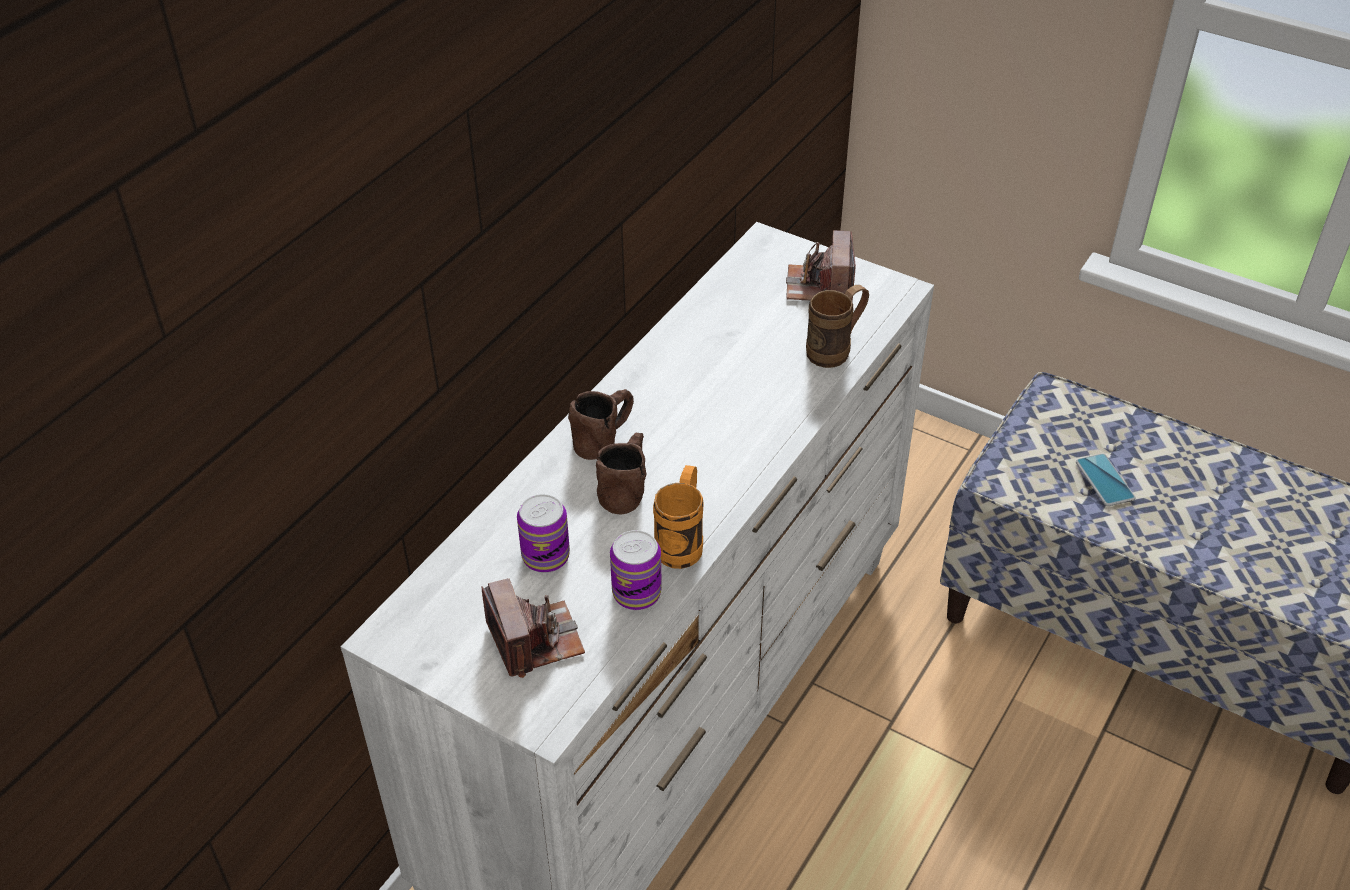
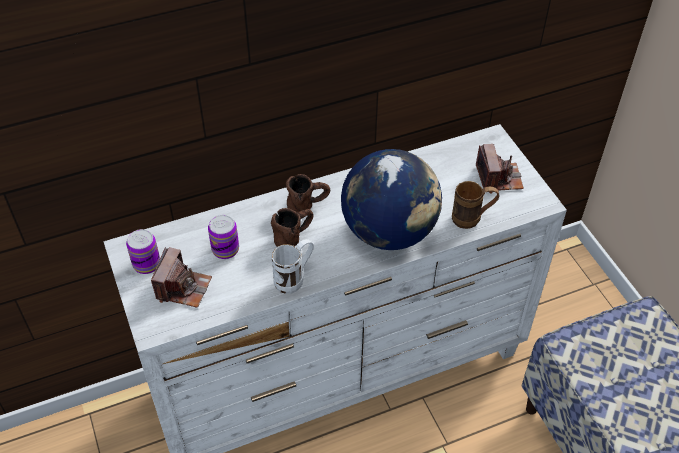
camera: 35 degrees right, 5 degrees up
can [610,530,662,610] -> can moved to [126,229,160,274]
orange mug [653,465,703,569] -> white mug [271,239,314,294]
camera [786,230,856,301] -> camera turned 135 degrees clockwise [476,144,524,194]
phone [1076,454,1135,506] -> none
none -> globe [341,149,442,250]

